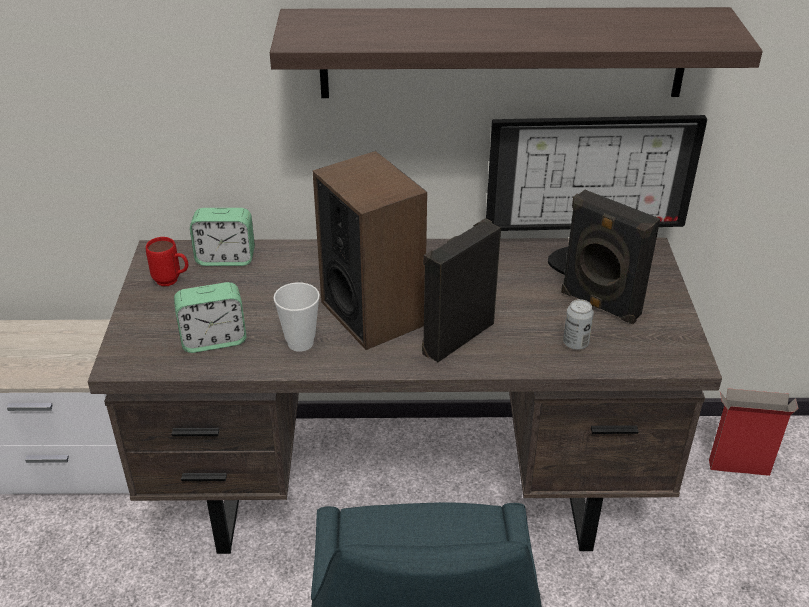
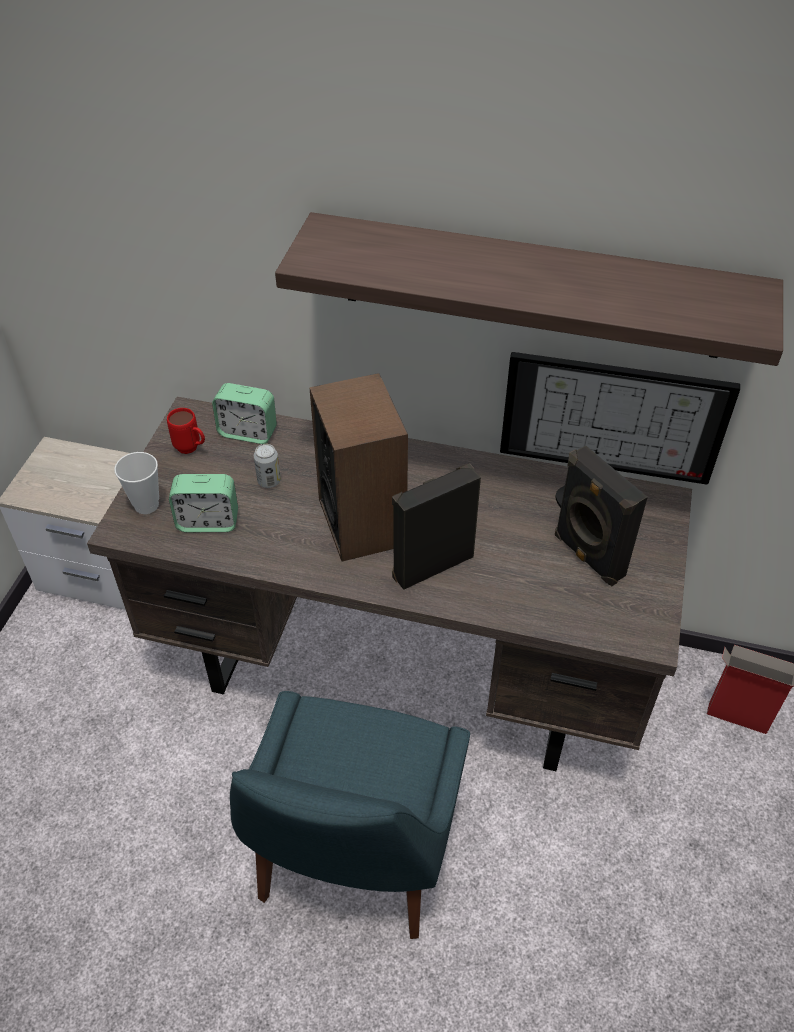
camera: 15 degrees right, 10 degrees up
cup [273,282,320,352] -> cup moved to [114,452,159,514]
can [563,299,594,350] -> can moved to [254,444,281,488]

